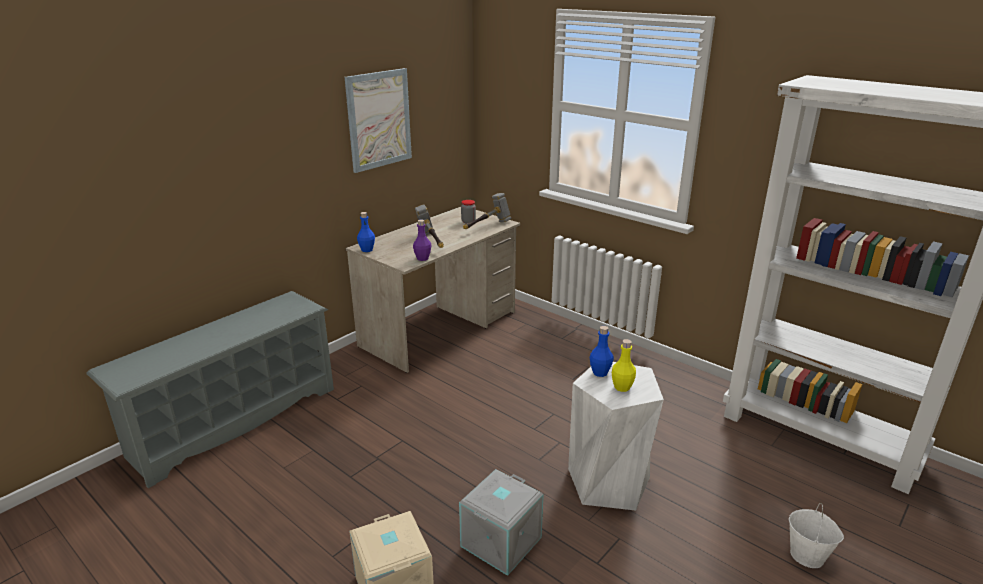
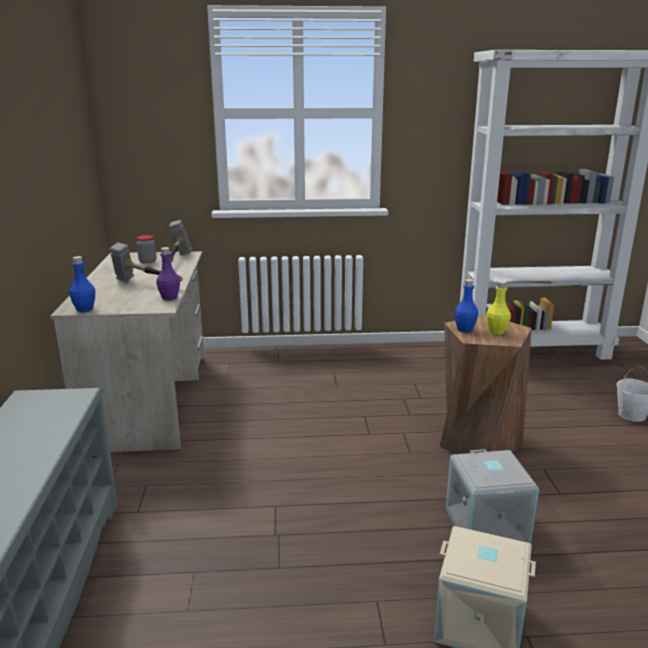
camera: 45 degrees left, 5 degrees down
picture [345,68,412,173] -> none
white stool [568,362,664,510] -> brown stool [440,315,532,454]

